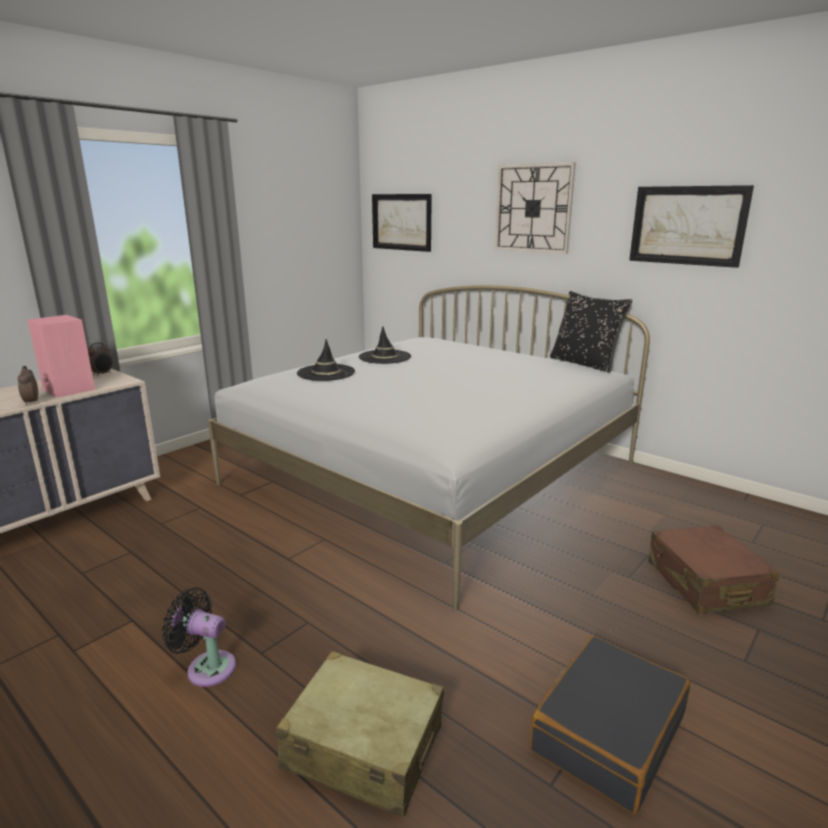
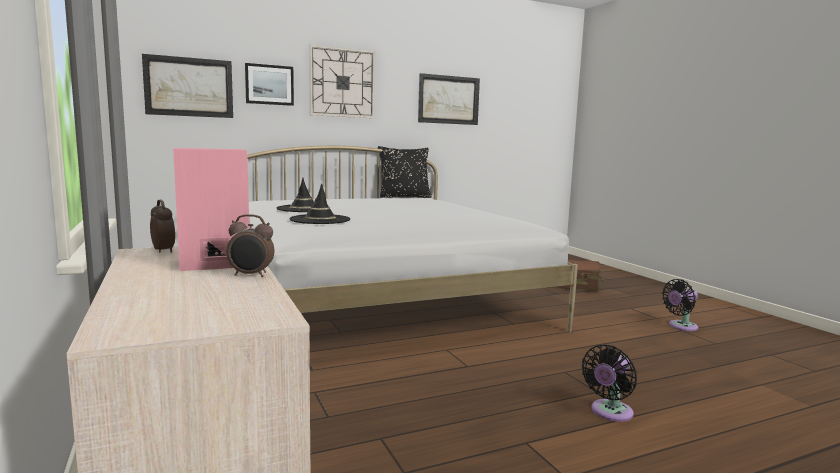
camera: 65 degrees left, 10 degrees down
beige suitcase [276,651,444,818] -> none
black suitcase [530,636,690,814] -> black fan [662,279,698,331]
none -> picture [245,63,294,106]

